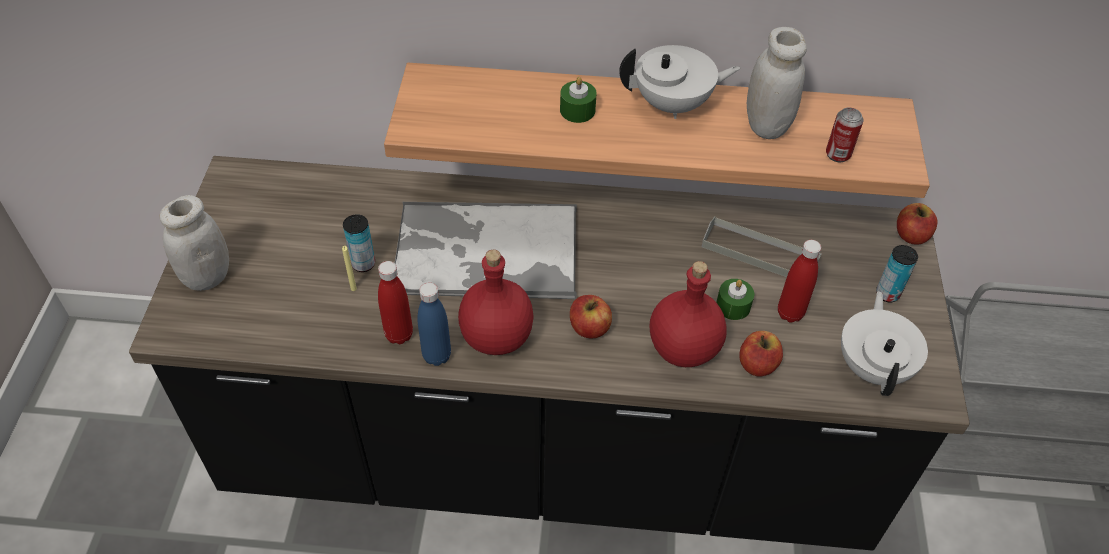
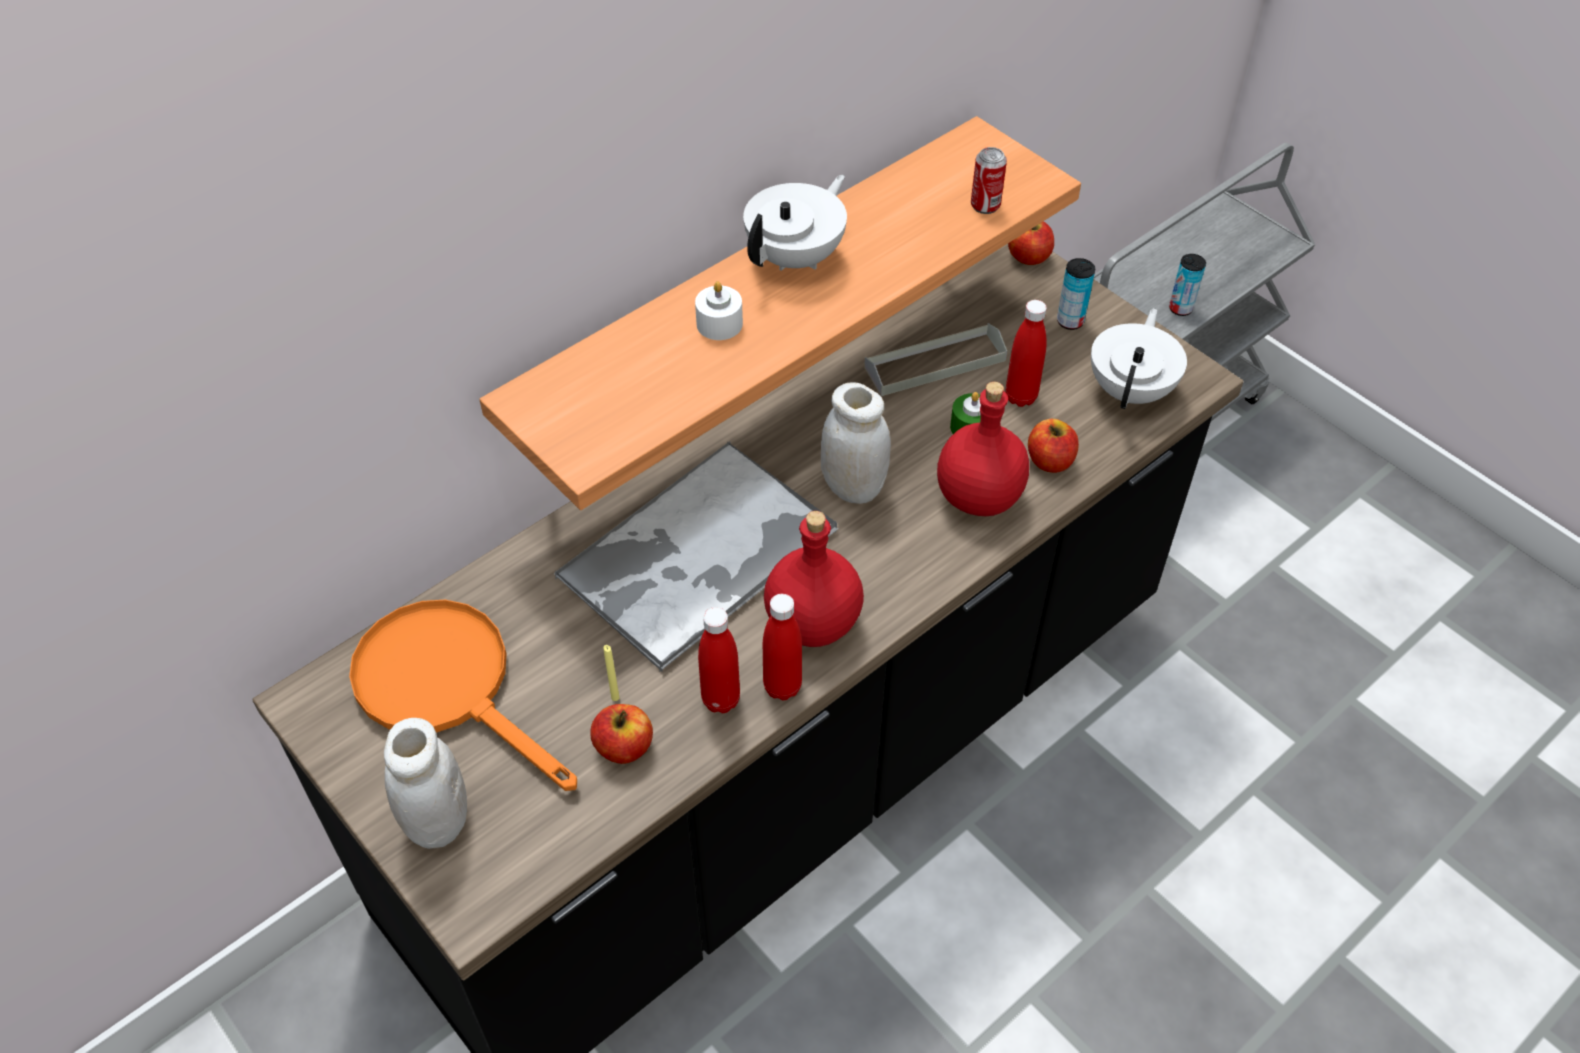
camera: 45 degrees left, 0 degrees up
can [343,214,375,272] -> can moved to [1169,254,1206,316]
blue bottle [417,282,451,366] -> red bottle [763,594,802,700]
green candle [560,77,597,123] -> white candle [695,282,743,340]
apple [570,295,612,339] -> apple moved to [590,704,653,764]
white jar [747,27,807,139] -> white jar moved to [821,382,891,504]
white teapot [841,291,928,396] -> white teapot turned 60 degrees clockwise [1091,308,1187,409]
none -> orange frying pan [349,600,577,791]

